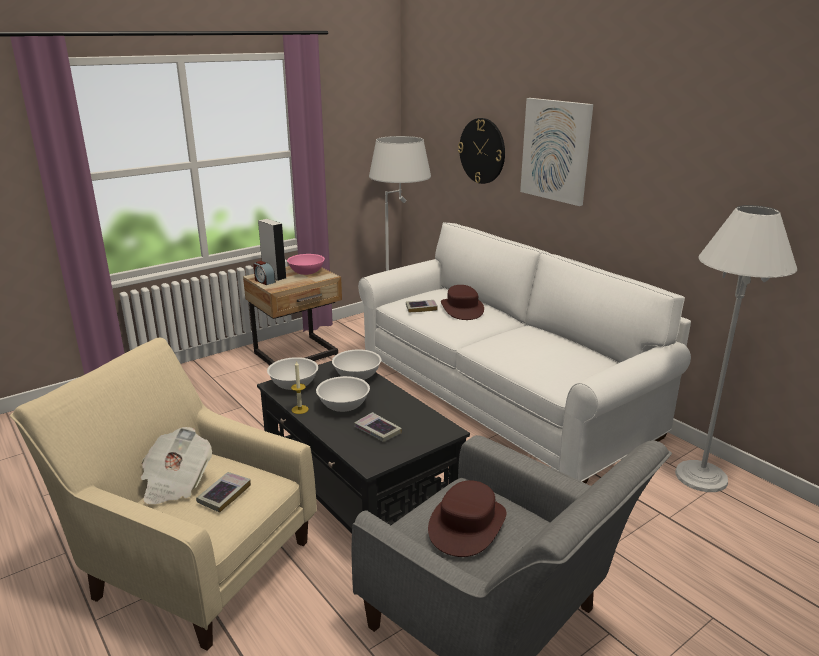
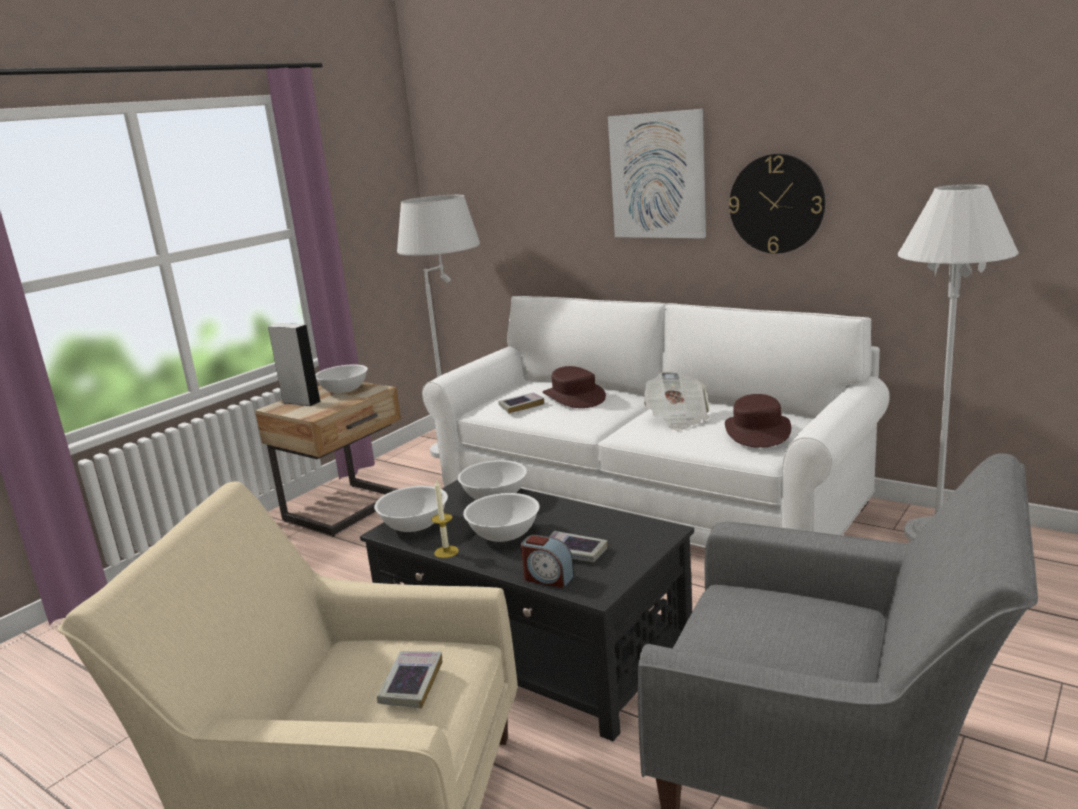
camera: 15 degrees left, 5 degrees down
newspaper [141,427,212,504] -> newspaper moved to [644,371,710,431]
alarm clock [253,261,276,285] -> alarm clock moved to [521,535,574,588]
pink bowl [287,254,325,275] -> white bowl [315,365,368,393]
brown hat [428,480,506,557] -> brown hat moved to [725,394,791,448]
wall clock [458,118,505,184] -> wall clock moved to [729,154,825,254]

